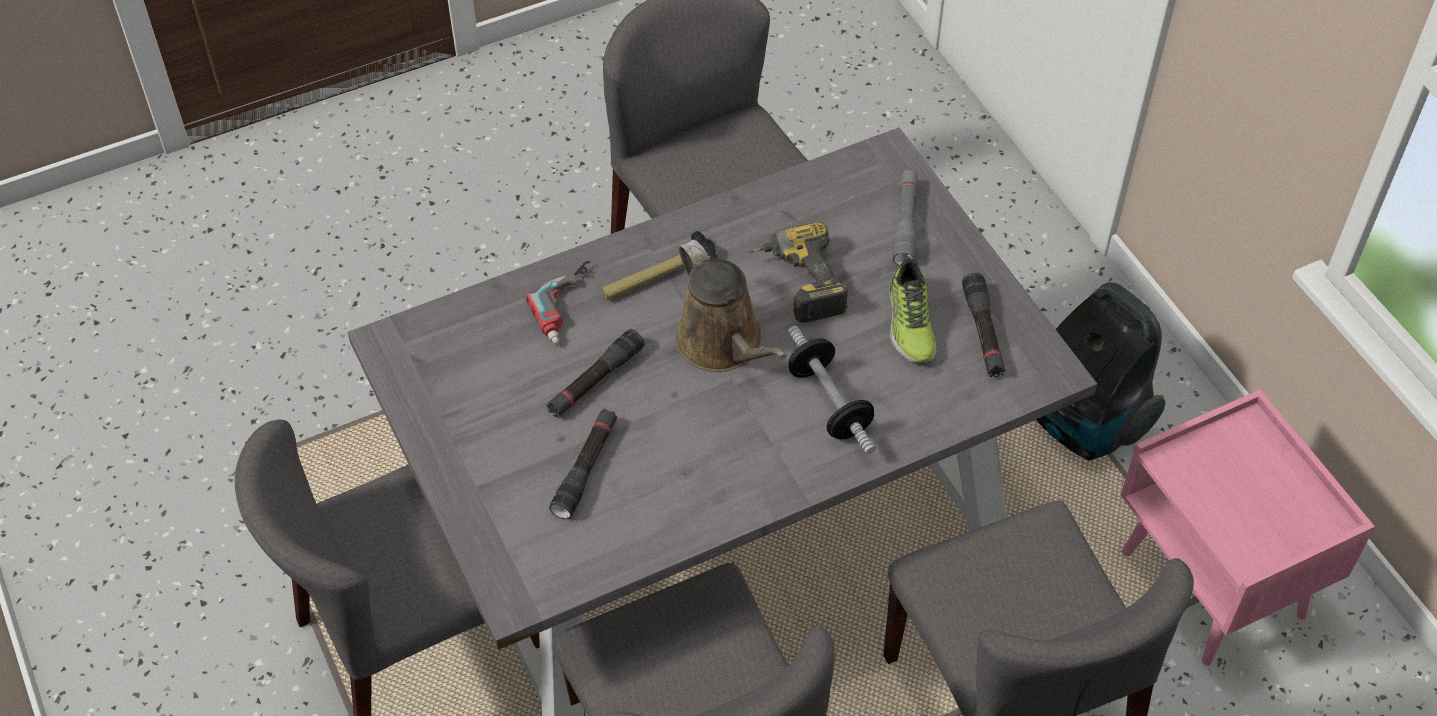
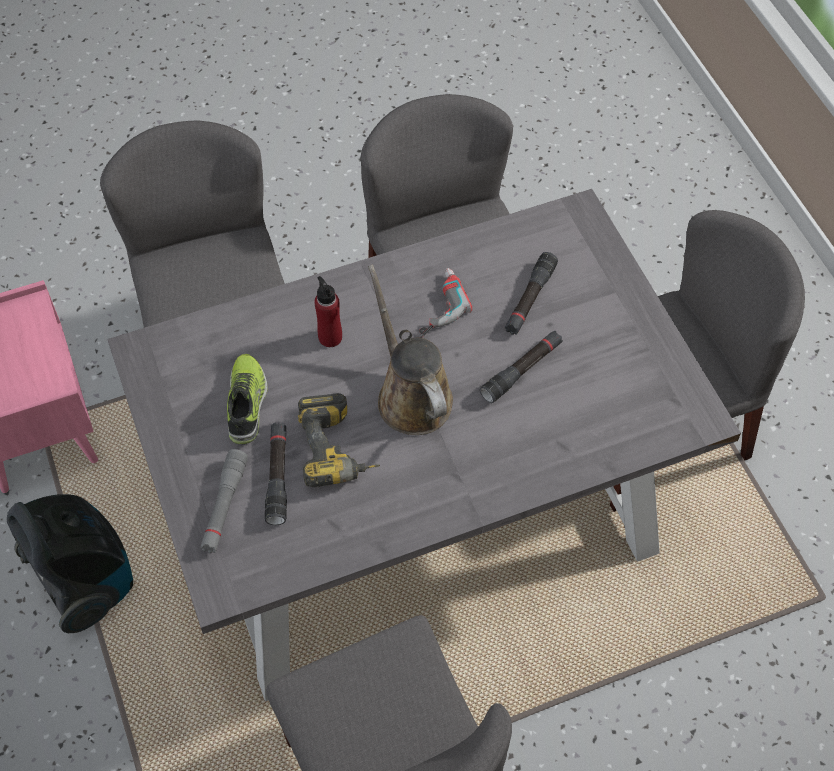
camera: 175 degrees left, 5 degrees up
power drill [526,261,590,344] -> power drill moved to [419,268,472,338]
hammer [601,231,718,300] -> none
dumbbell [788,325,876,455] -> red bottle [314,276,342,347]
black flashlight [962,273,1005,378] -> black flashlight moved to [265,423,287,525]

